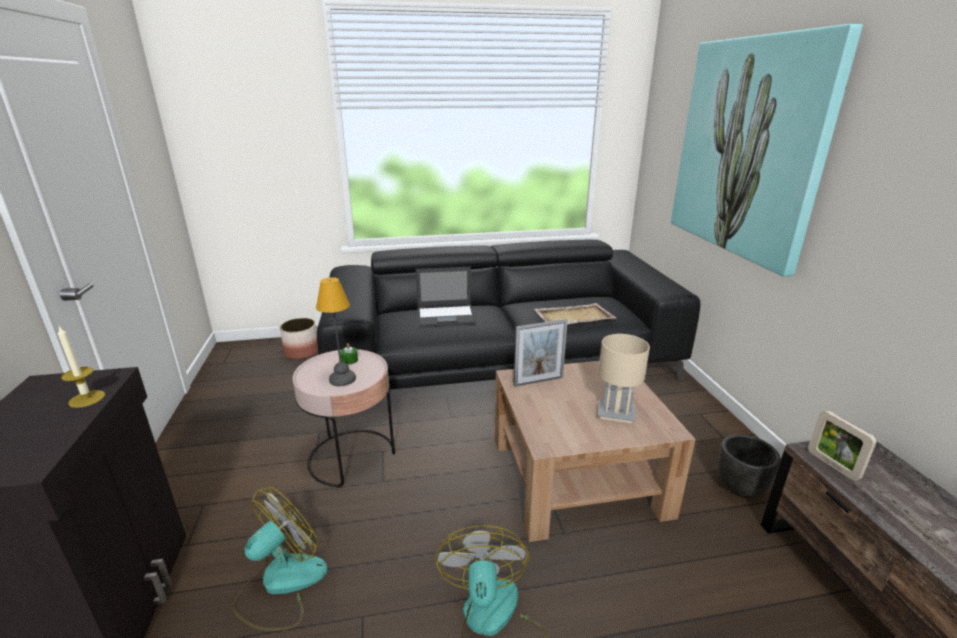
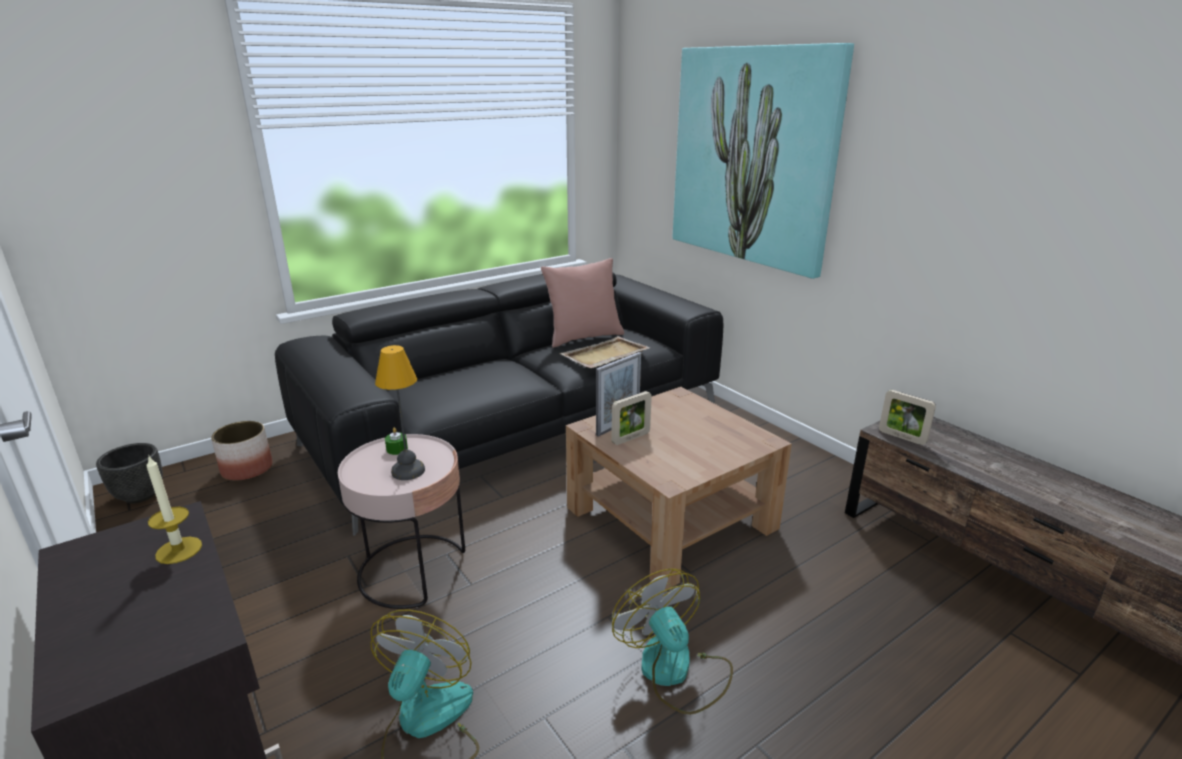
camera: 25 degrees left, 0 degrees up
laptop [416,267,476,328] -> none
beige table lamp [598,334,650,423] -> none
black planter [718,434,781,498] -> black planter moved to [96,443,163,504]
none -> pink pillow [541,258,624,348]
none -> picture frame [611,391,652,445]

